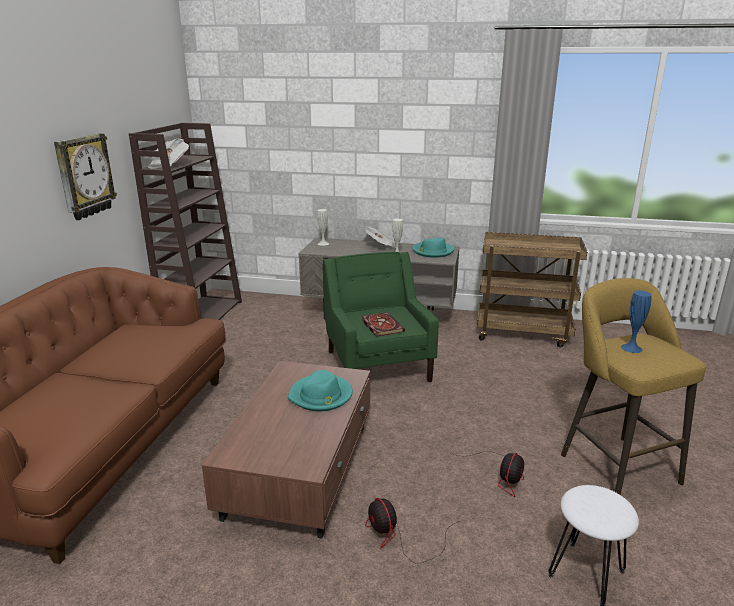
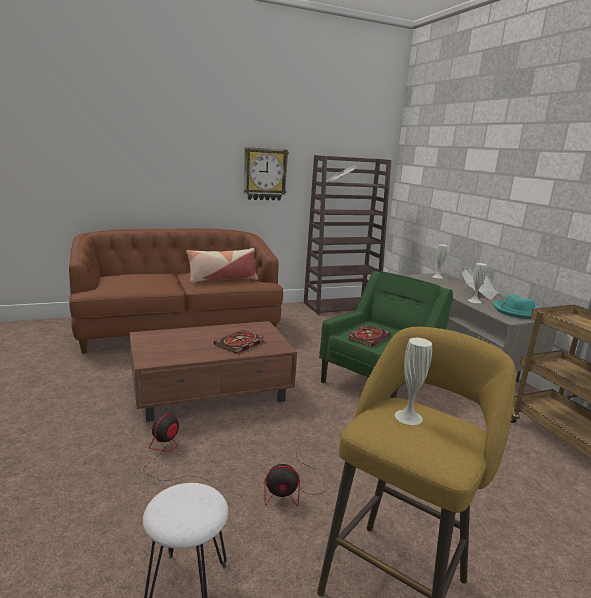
camera: 55 degrees right, 5 degrees down
turquoise hat [288,370,353,411] -> book [214,330,264,354]
blue vase [621,291,652,353] -> white vase [395,338,432,425]
none -> pillow [186,248,258,283]

